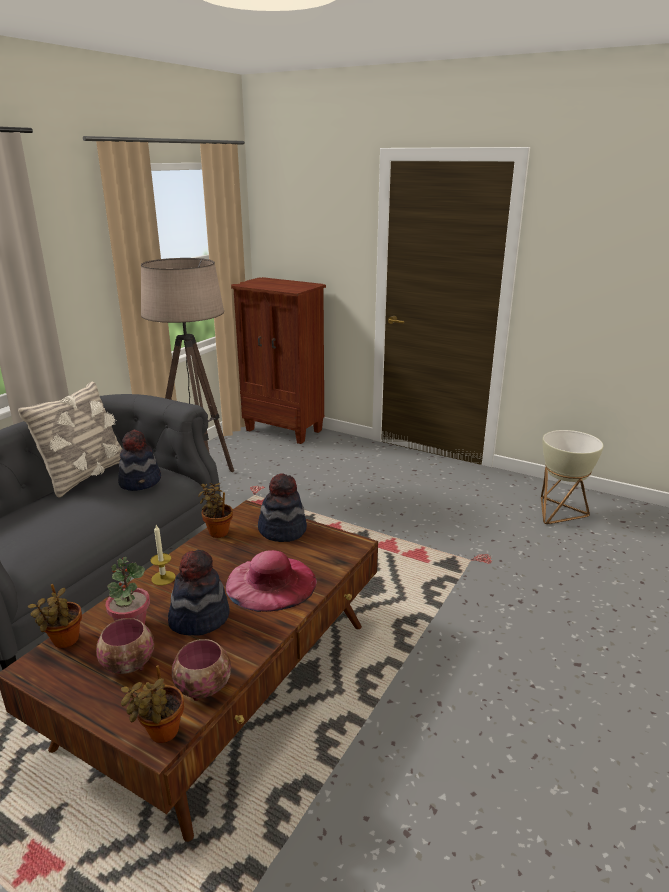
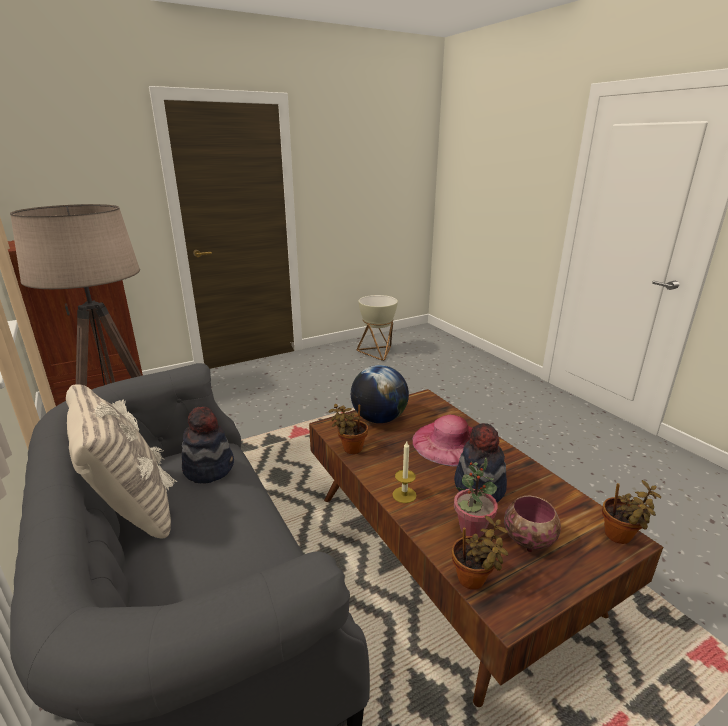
camera: 60 degrees left, 0 degrees up
bowl [172,639,231,701] -> none
hat [258,473,307,542] -> globe [351,365,409,423]

